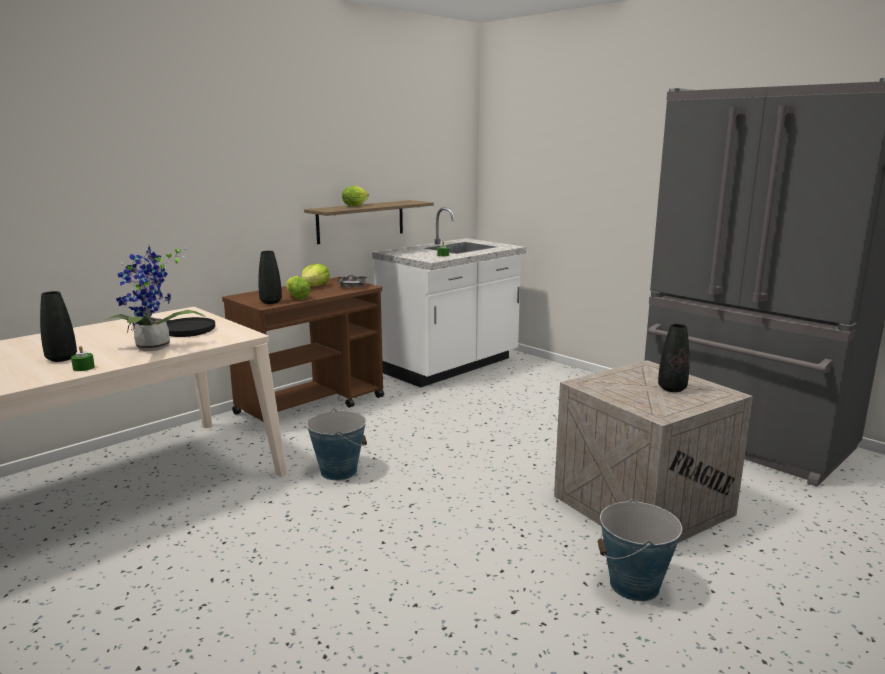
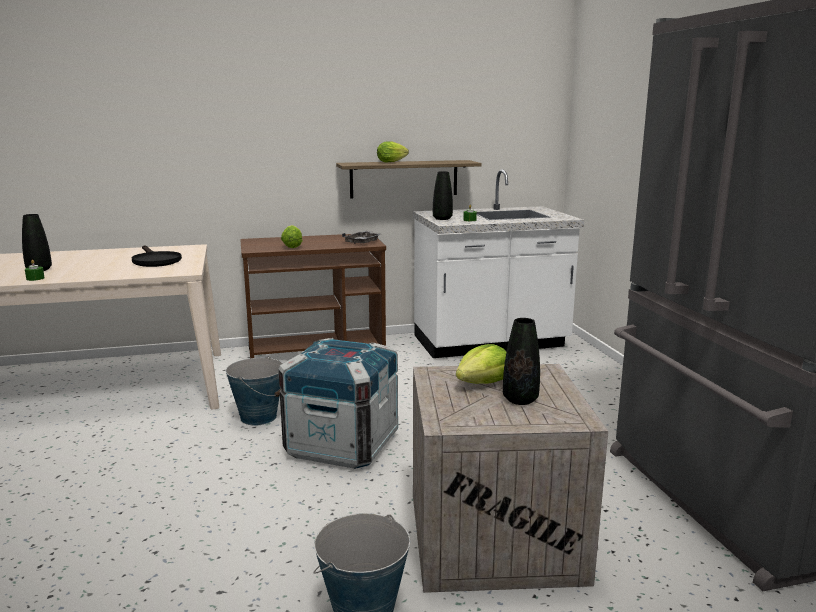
camera: 30 degrees right, 0 degrees up
potted plant [105,246,206,351] -> none
black vase [258,251,282,304] -> black vase moved to [433,171,453,220]
lettuce [302,263,330,286] -> lettuce moved to [456,344,506,384]
none -> crate [278,338,398,469]

